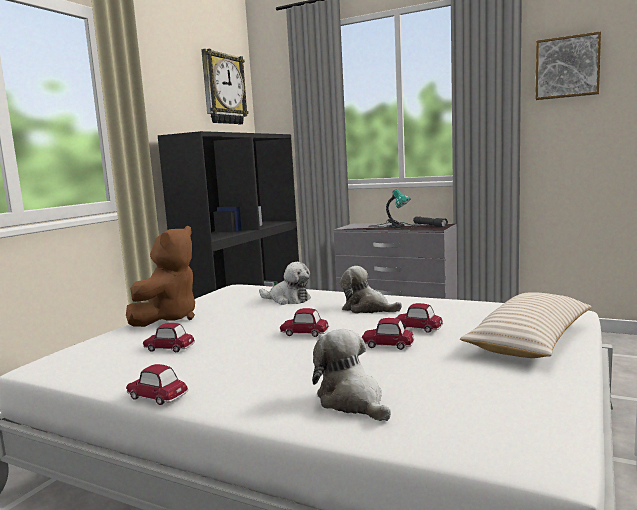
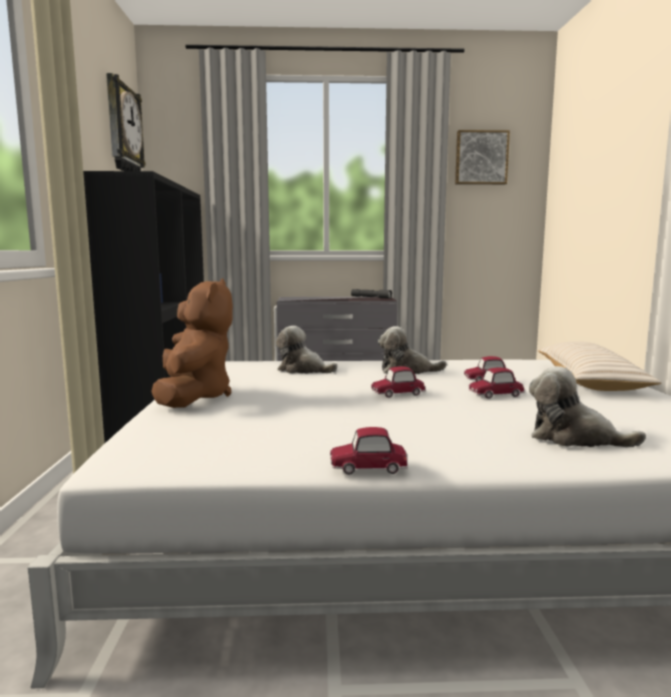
camera: 30 degrees left, 0 degrees up
toy car [143,323,195,352] -> none
plush toy [259,262,311,305] -> plush toy turned 150 degrees counterclockwise [276,326,338,374]
table lamp [368,189,416,228] -> none

